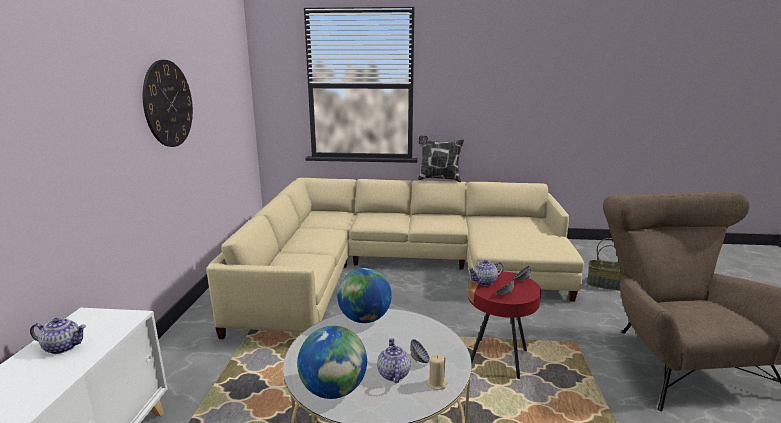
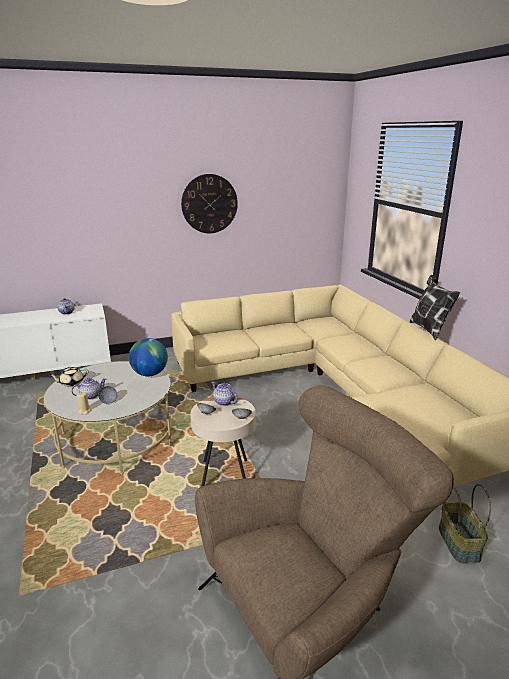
camera: 65 degrees right, 5 degrees up
globe [297,326,367,399] -> beige teapot [50,367,89,387]
red side table [468,271,541,379] -> beige side table [190,397,256,487]

